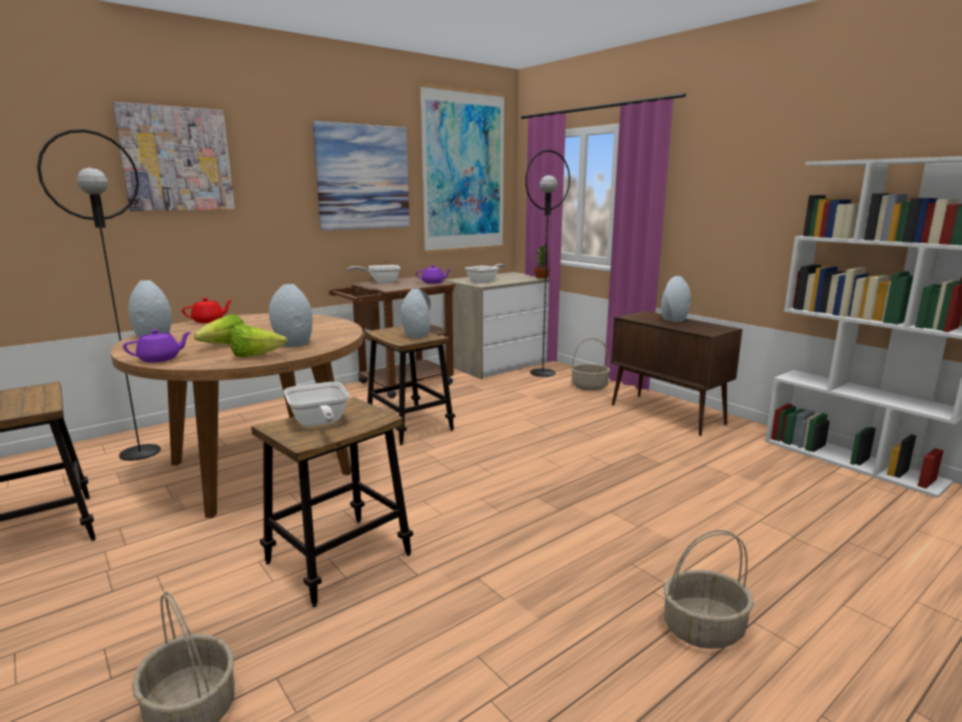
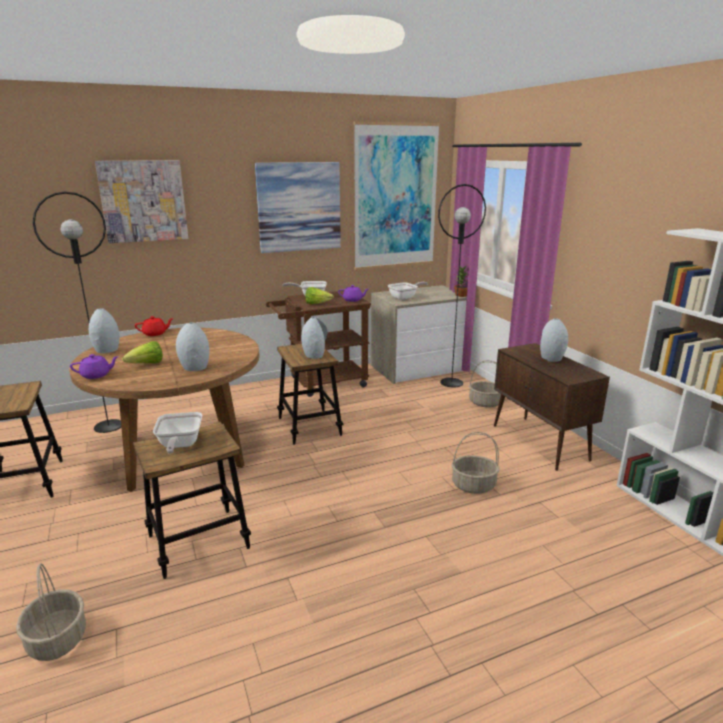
camera: 15 degrees right, 5 degrees up
lettuce [231,325,287,357] -> lettuce moved to [305,287,334,304]
basket [664,530,754,649] -> basket moved to [452,432,500,494]

